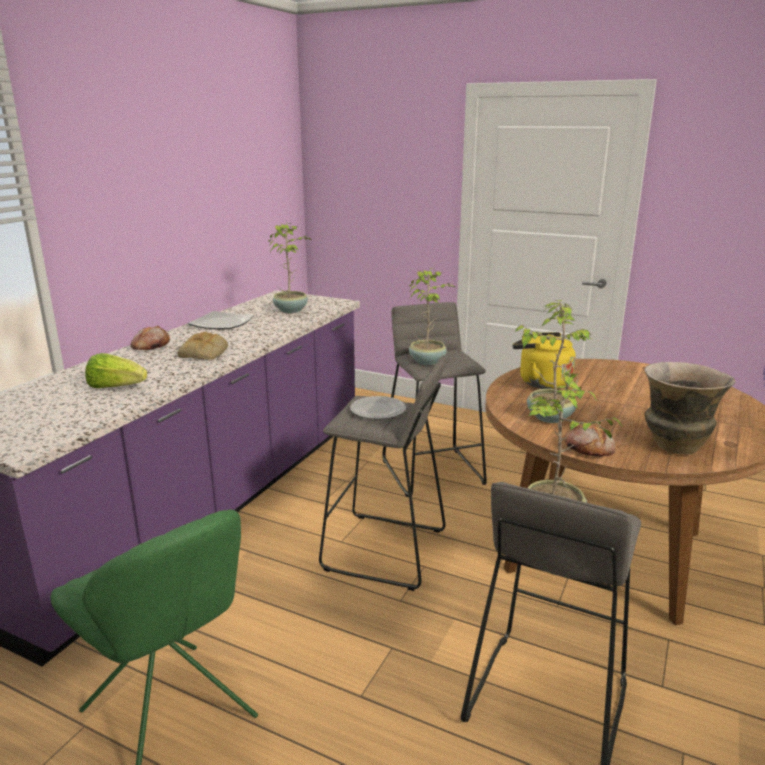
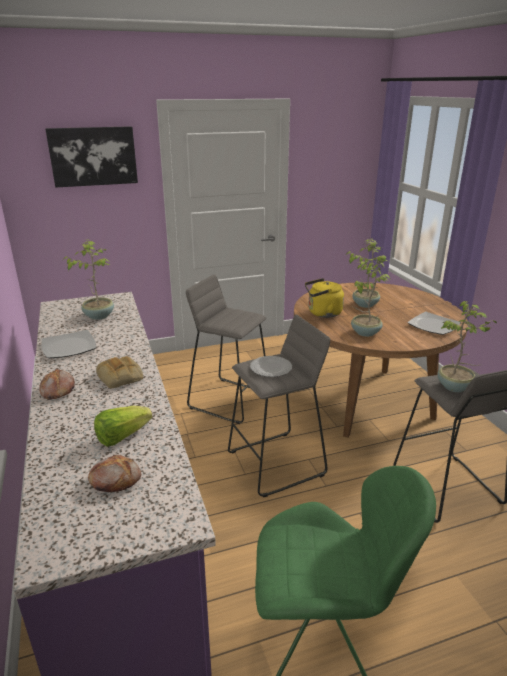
camera: 45 degrees left, 5 degrees up
potted plant [409,268,456,365] -> potted plant moved to [346,238,387,308]
bread [565,424,616,457] -> bread moved to [88,455,141,492]
vase [645,362,735,454] -> plate [407,312,461,335]
none -> picture [45,126,138,187]

